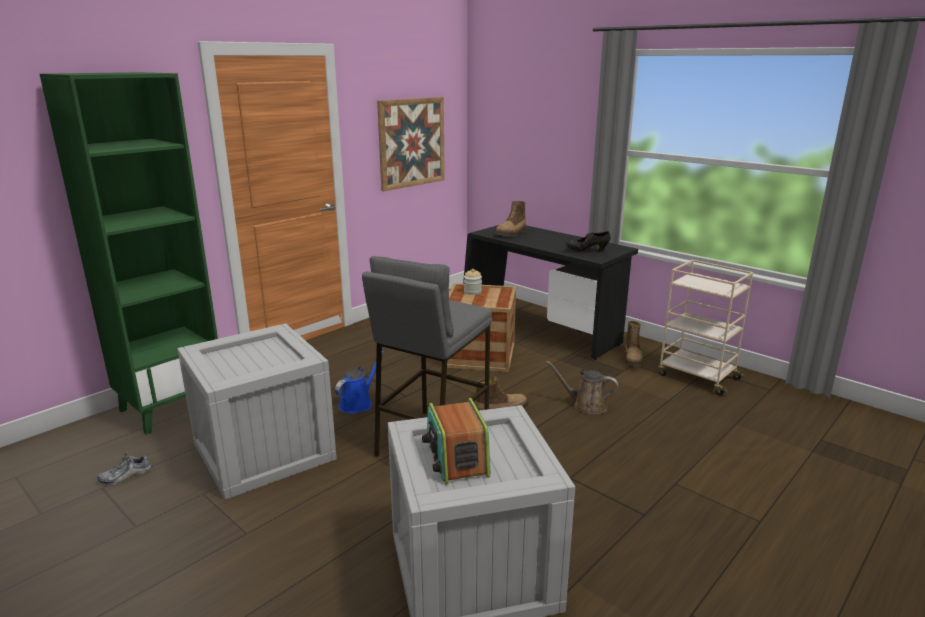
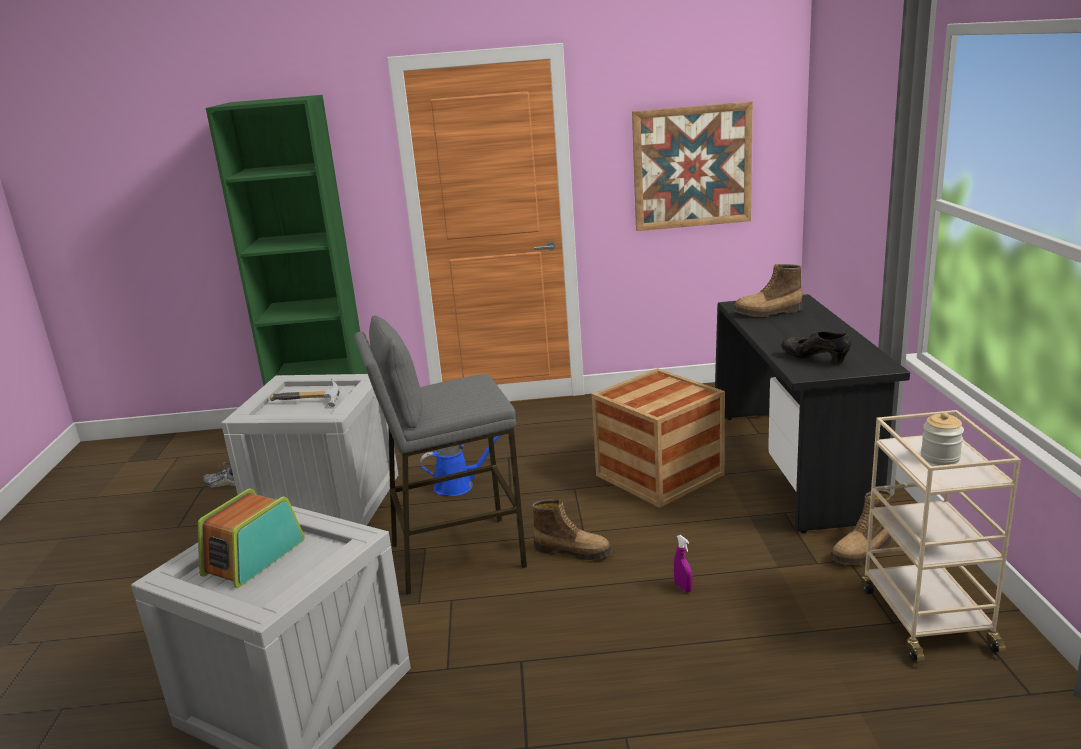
camera: 45 degrees right, 0 degrees up
jar [464,269,482,295] -> jar moved to [921,412,964,465]
brown watering can [546,361,618,414] -> purple spray bottle [674,535,693,592]
none -> hammer [270,379,340,407]

